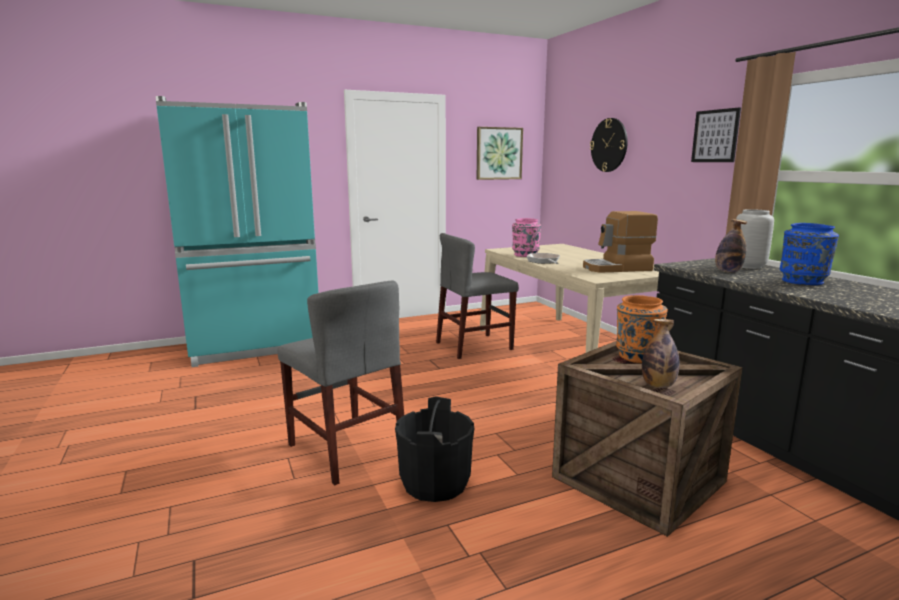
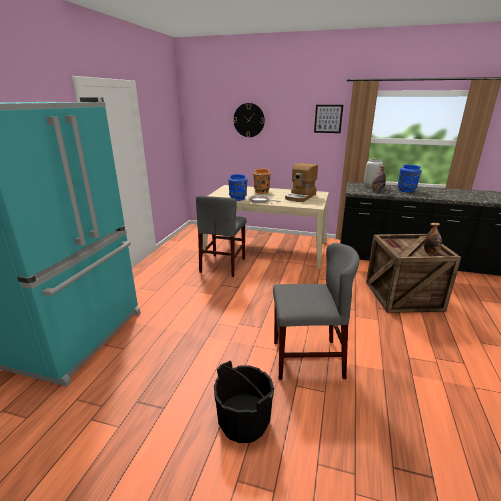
camera: 50 degrees left, 10 degrees up
black bucket [395,396,474,502] -> black bucket moved to [214,360,274,443]
picture [477,127,523,180] -> none
pink vase [512,218,541,257] -> blue vase [228,174,247,201]
orange vase [616,295,668,363] -> orange vase moved to [253,169,271,193]

